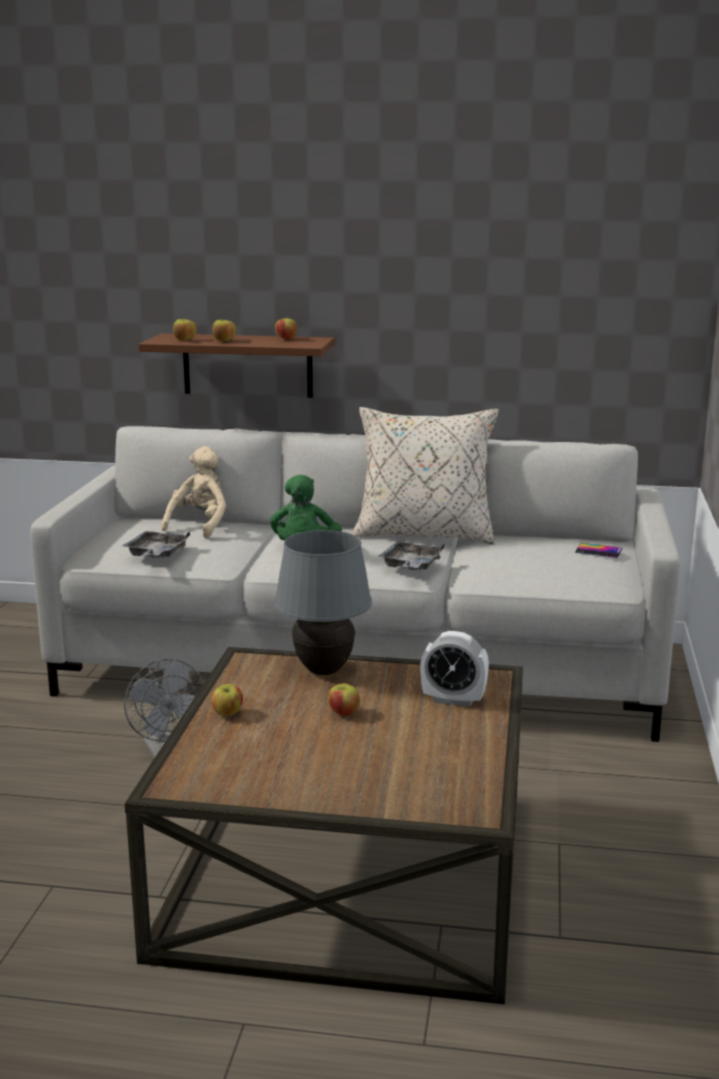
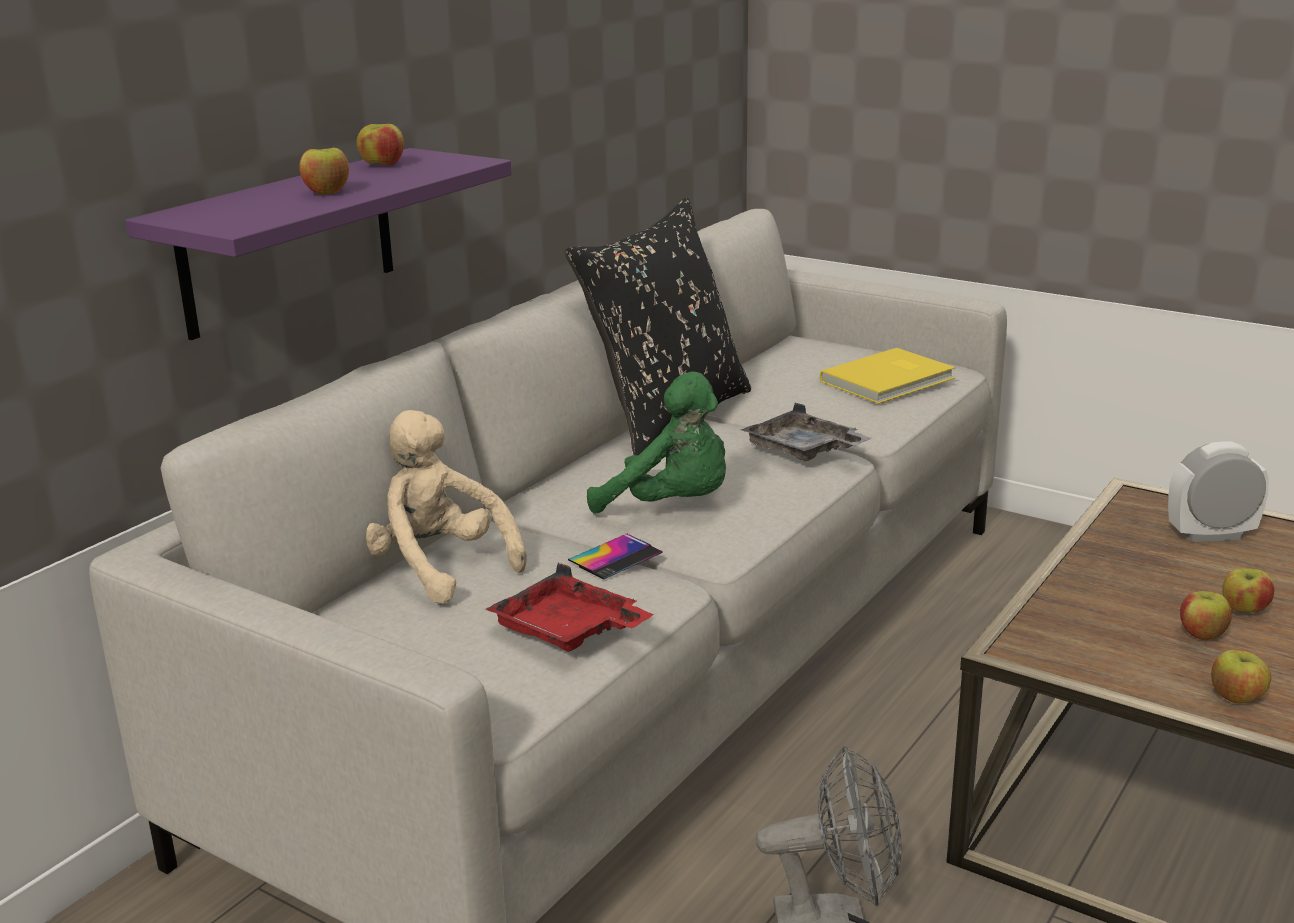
camera: 65 degrees left, 5 degrees up
grey tray [122,531,190,558] -> red tray [486,563,654,652]
brown shelf [139,333,335,398] -> purple shelf [125,148,512,340]
apple [173,319,197,341] -> apple moved to [1180,591,1232,640]
grey table lamp [274,530,372,675] -> none
beige pillow [352,407,499,544] -> black pillow [565,197,751,455]
alarm clock [420,631,489,707] -> alarm clock turned 135 degrees counterclockwise [1168,442,1269,542]
phone [575,543,622,558] -> phone moved to [568,534,663,580]
none -> yellow book [820,348,956,404]

